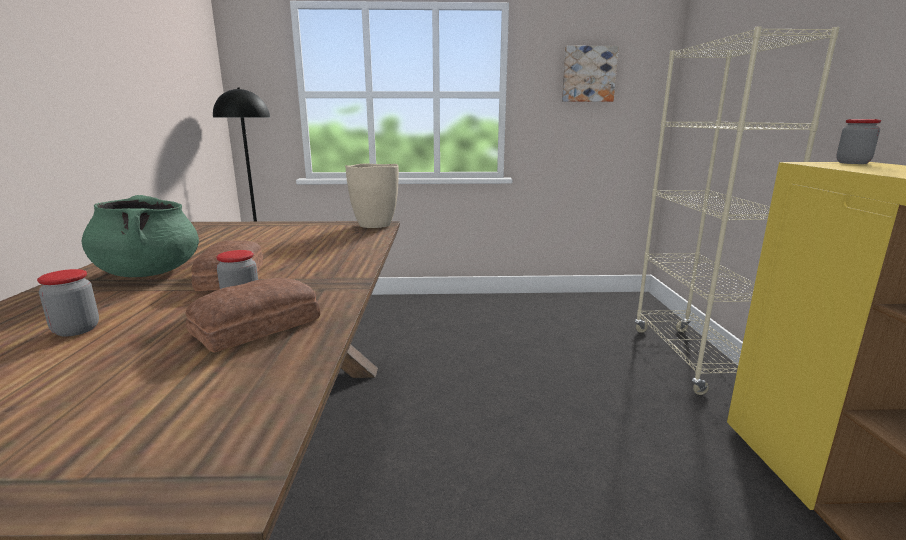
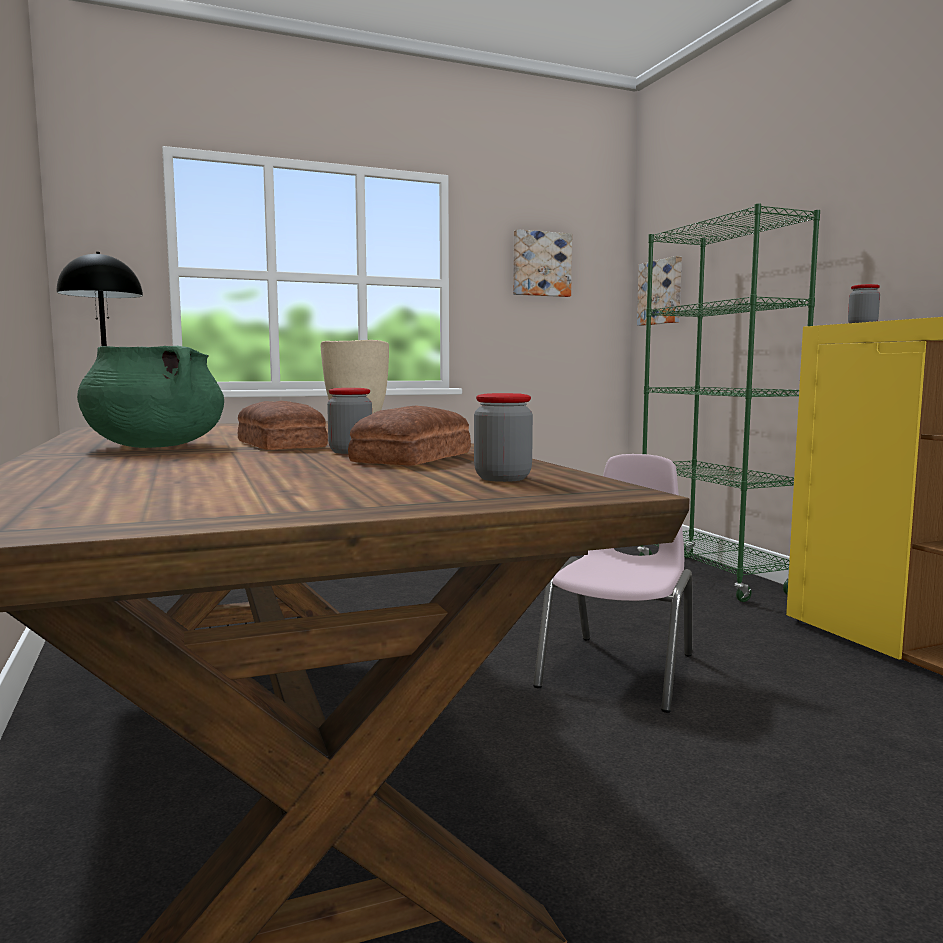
camera: 20 degrees left, 10 degrees down
jar [37,269,99,336] -> jar moved to [474,393,533,482]
beige bookcase [635,26,840,395] -> green bookcase [638,204,820,602]
none -> pink chair [533,454,692,713]
none -> picture [637,256,682,326]

